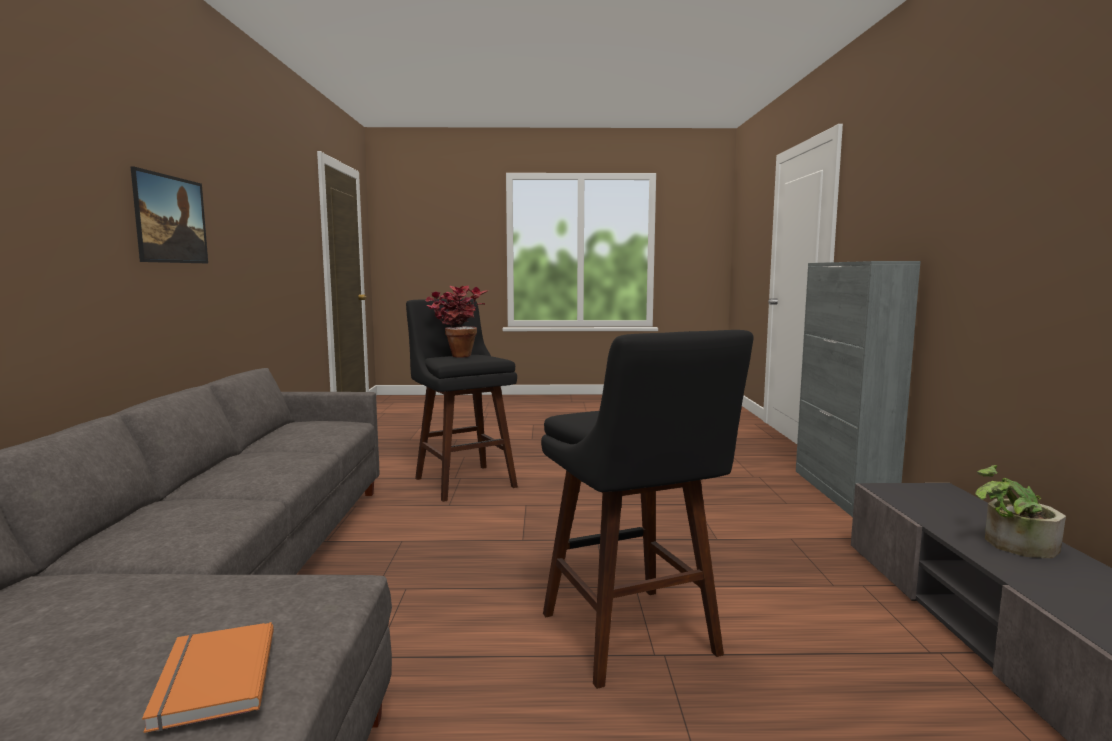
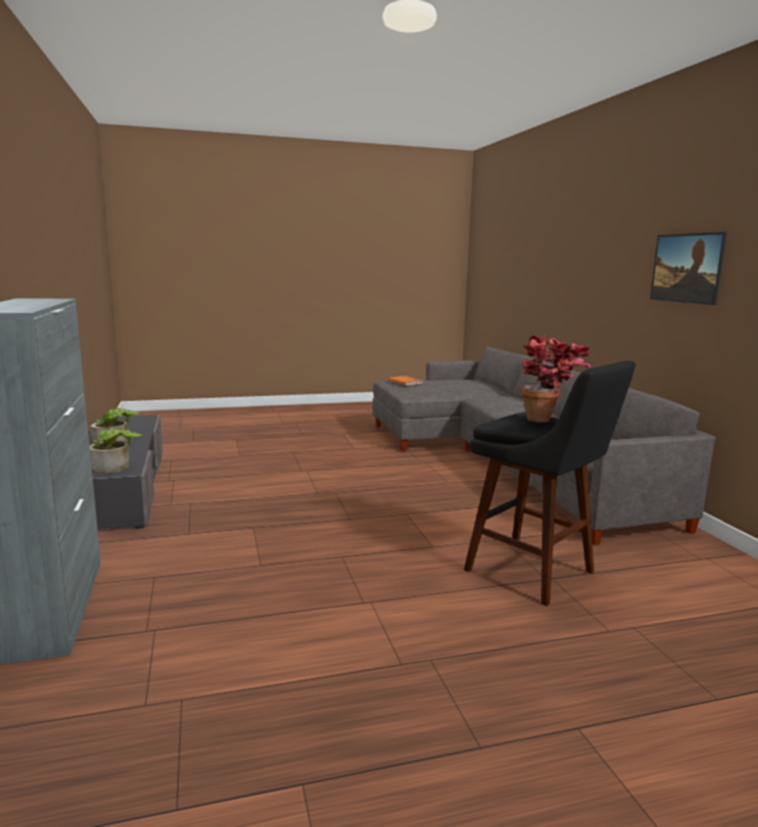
camera: 165 degrees right, 5 degrees up
black stool [541,330,753,689] -> none
none -> potted plant [90,429,143,474]

